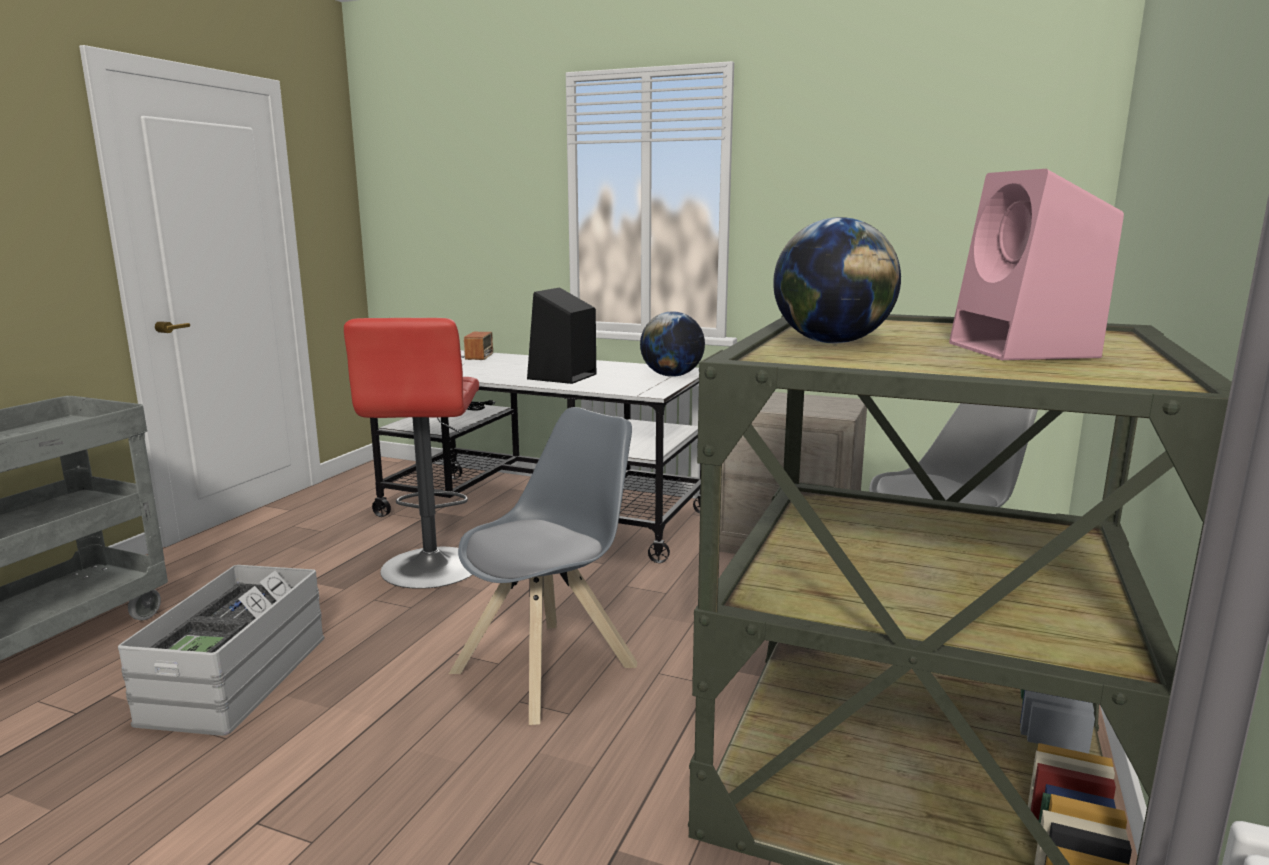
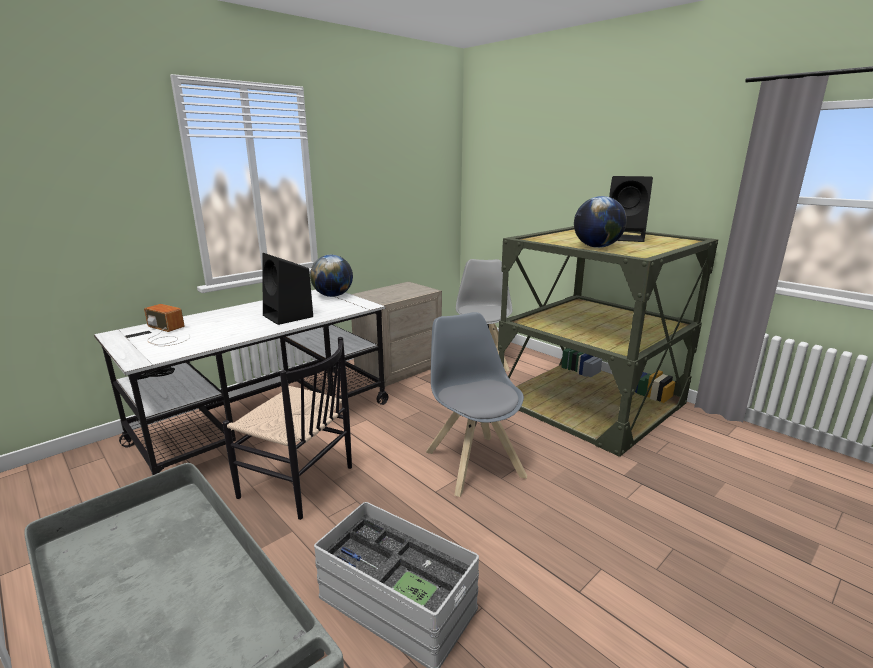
camera: 65 degrees left, 5 degrees up
red stool [344,318,479,589] -> black chair [223,337,352,520]
pink speaker [949,169,1124,360] -> black speaker [609,176,653,242]

